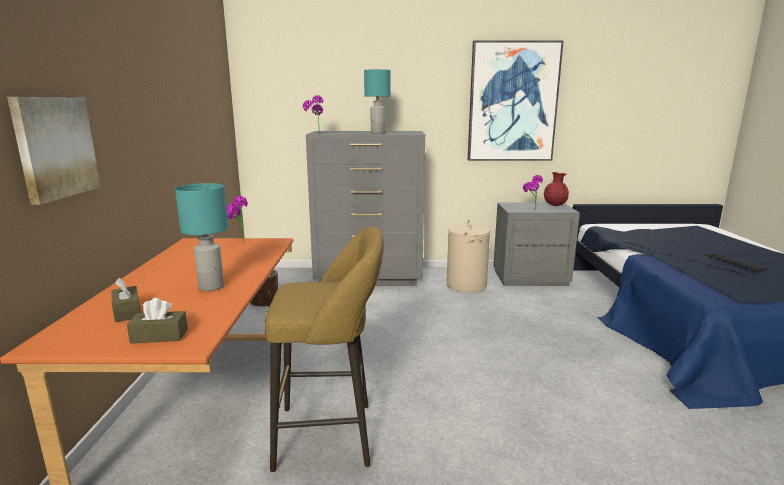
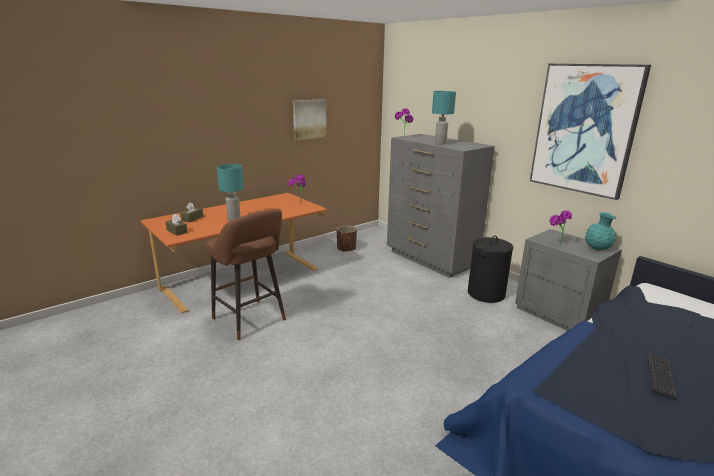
camera: 50 degrees right, 5 degrees up
picture [7,97,100,205] -> picture moved to [293,99,326,140]
yellow stool [265,227,384,472] -> brown stool [206,209,286,340]
beige laundry basket [447,220,490,293] -> black laundry basket [468,235,513,303]
red vase [544,172,569,206] -> turquoise vase [585,212,616,250]

